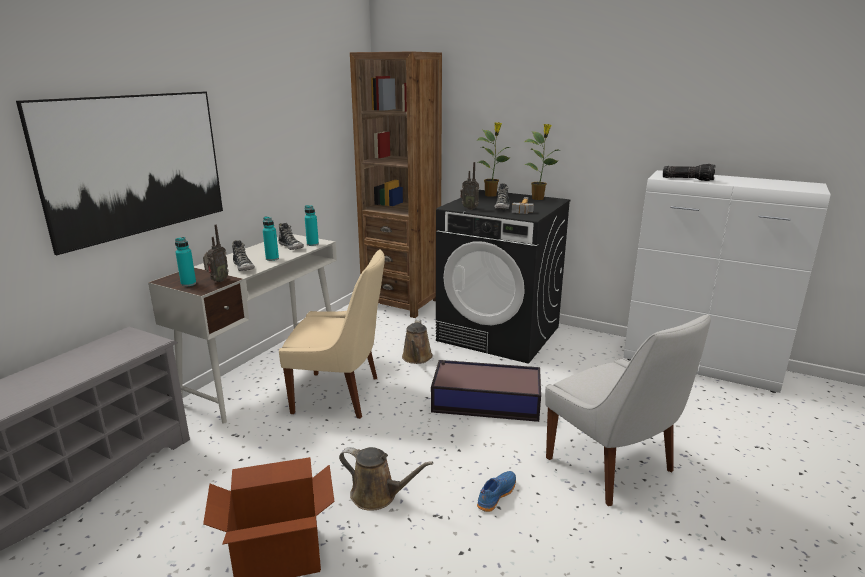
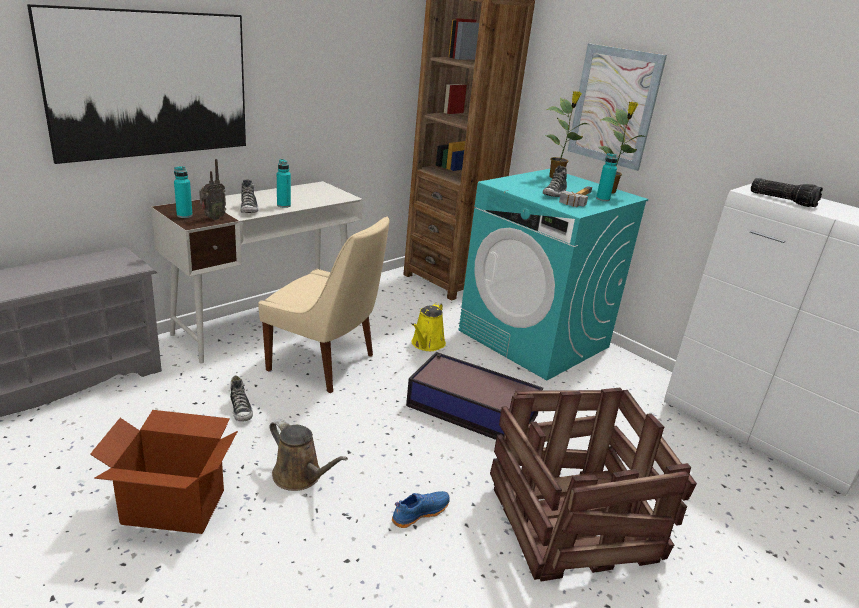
camera: 15 degrees right, 5 degrees up
shoe [278,223,304,250] -> shoe moved to [230,376,253,422]
turquoise bottle [305,205,319,246] -> turquoise bottle moved to [596,153,617,202]
brown watering can [402,320,433,364] -> yellow watering can [411,302,446,351]
black washing machine [436,190,571,364] -> turquoise washing machine [459,169,648,380]
radio [460,162,479,210] -> none
white chair [545,314,711,506] -> crate [490,388,697,581]
none -> picture [568,43,667,171]

